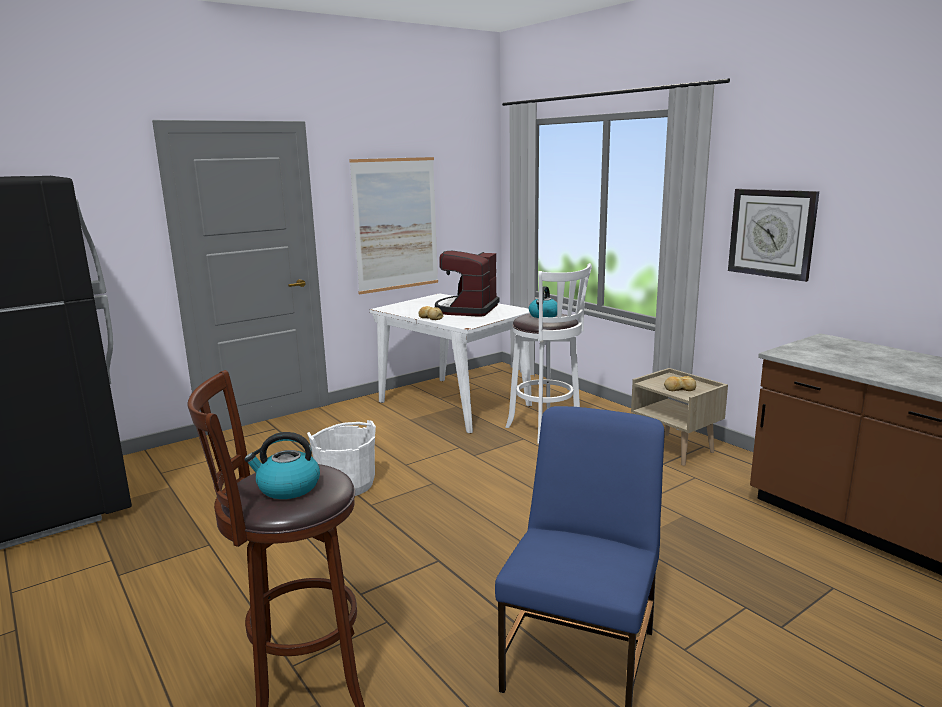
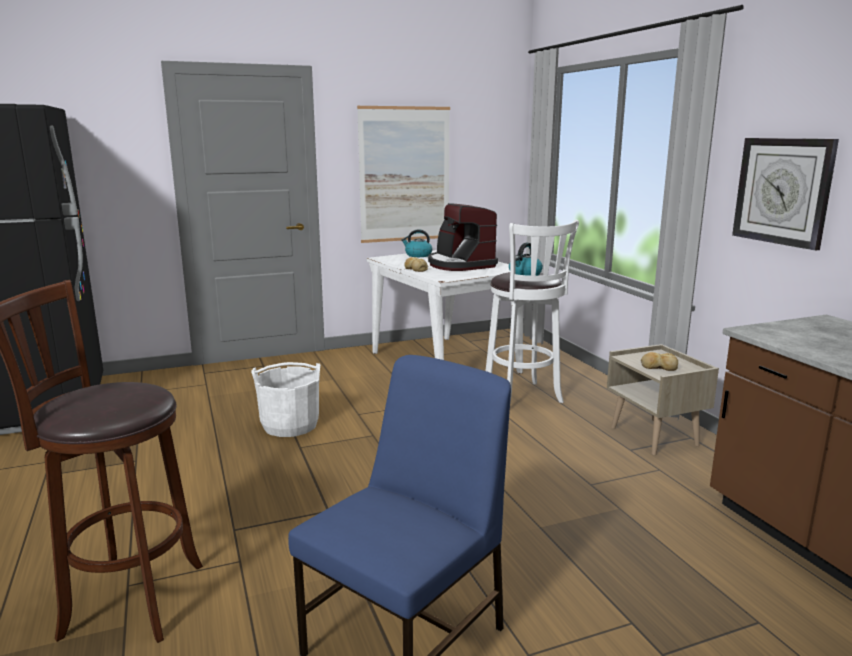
camera: 15 degrees right, 0 degrees up
kettle [244,432,320,499] -> kettle moved to [401,229,432,257]
coffee machine [435,251,500,317] -> coffee machine turned 60 degrees counterclockwise [428,203,498,271]

